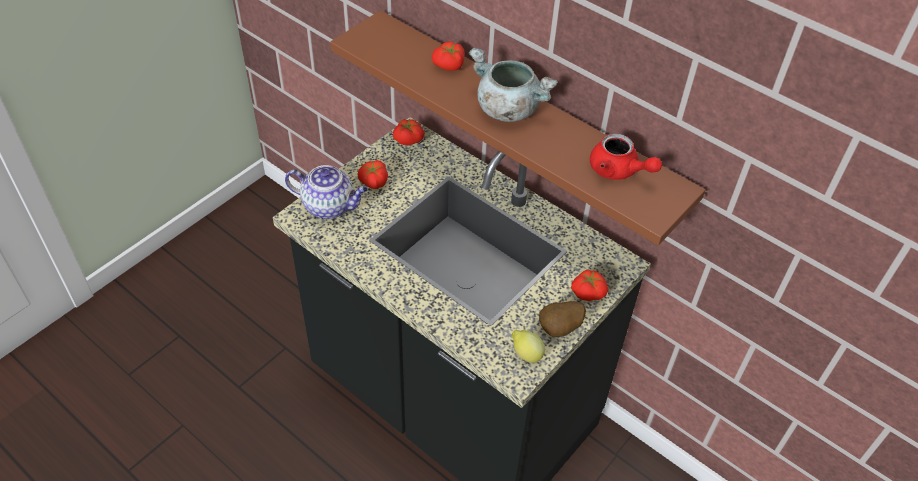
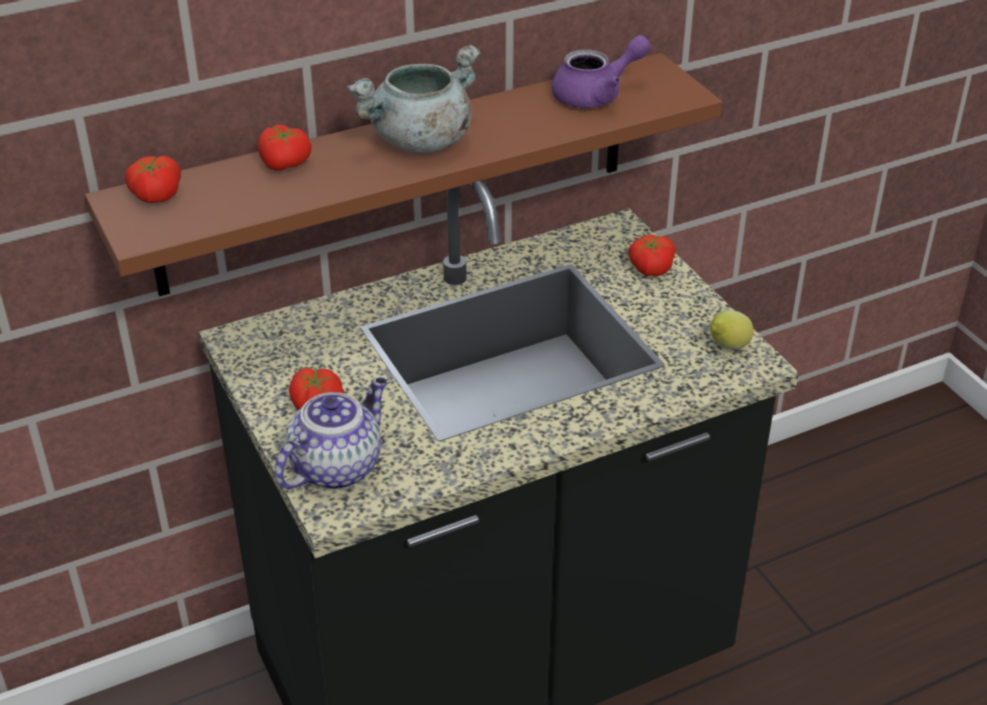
camera: 65 degrees left, 10 degrees down
tomato [393,119,425,145] -> tomato moved to [125,156,181,203]
potato [539,301,586,337] -> none
red teapot [590,133,662,180] -> purple teapot [552,35,651,108]

